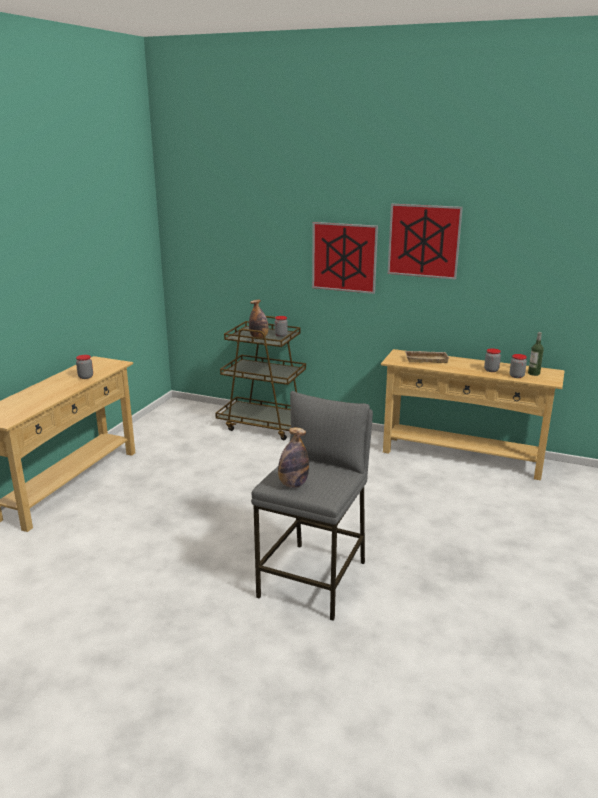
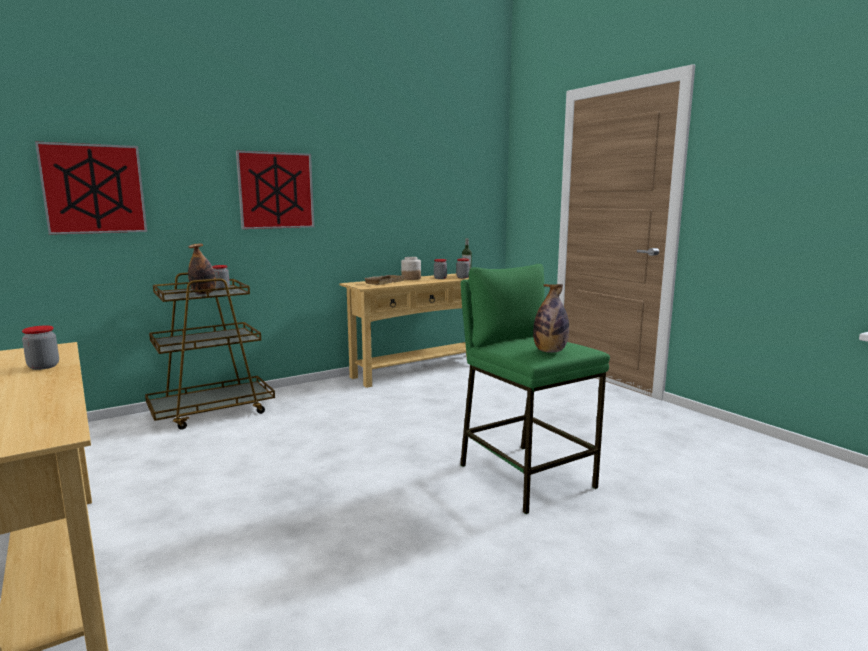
camera: 55 degrees left, 10 degrees down
grey stool [251,391,373,621] -> green stool [460,264,610,514]
picture [387,204,463,279] -> picture moved to [35,141,147,235]
none -> jar [401,257,421,280]

